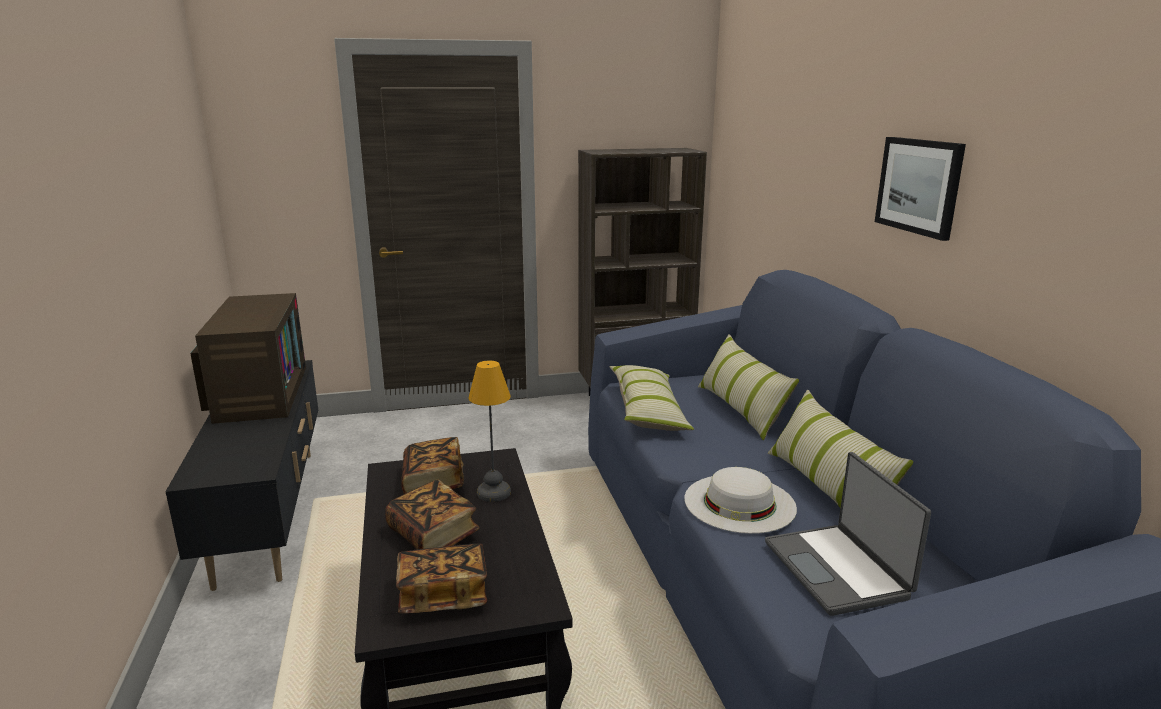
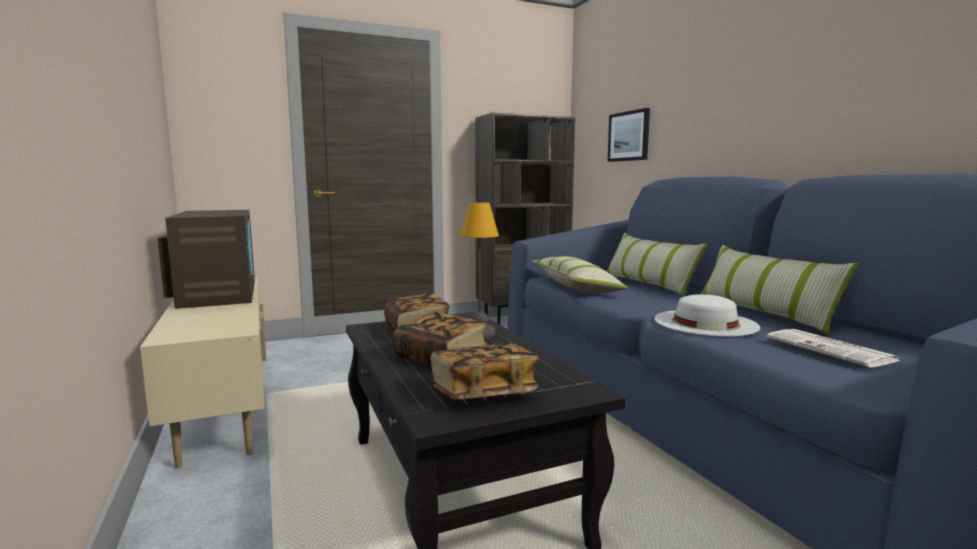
camera: 10 degrees left, 10 degrees down
black tv stand [165,360,318,591] -> beige tv stand [140,277,266,468]
laptop [765,452,931,616] -> newspaper [767,329,901,367]
picture [875,137,966,241] -> picture moved to [607,108,650,162]

